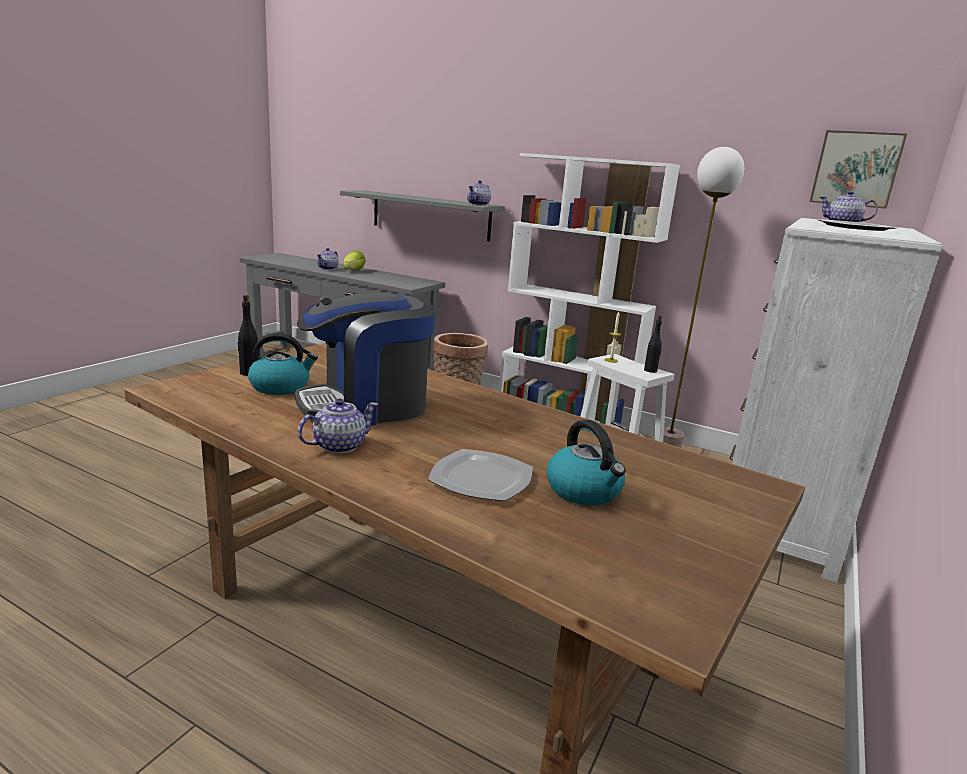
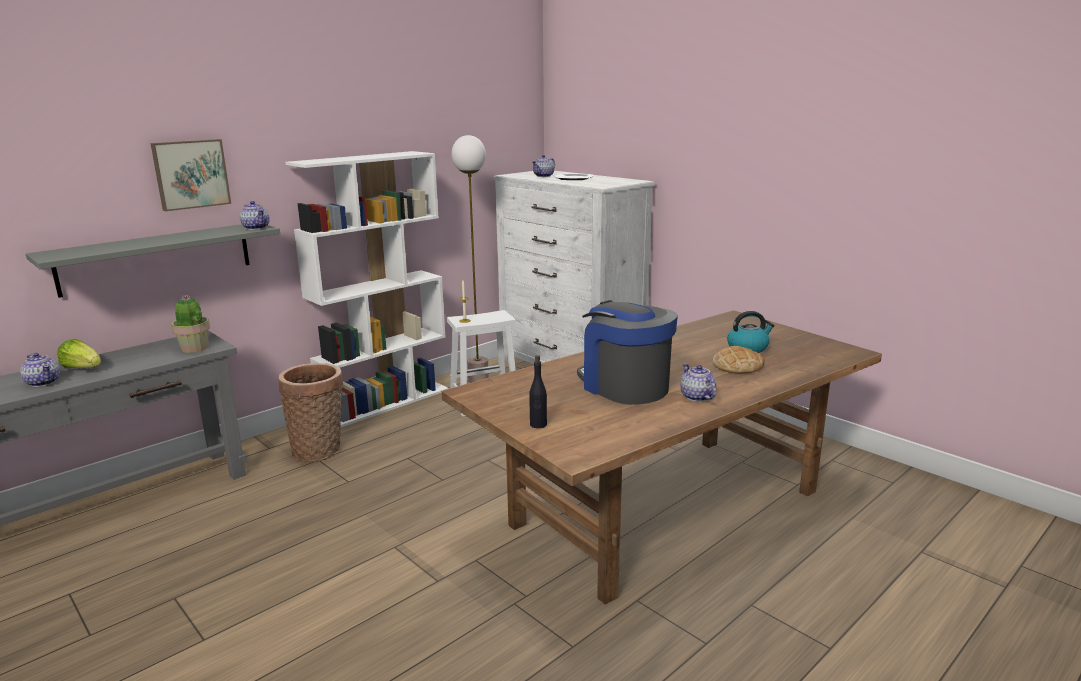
camera: 70 degrees left, 0 degrees up
kettle [248,333,318,395] -> none
coffee machine [295,293,435,426] -> coffee machine turned 150 degrees clockwise [577,300,678,405]
plate [428,449,532,501] -> bread [713,346,765,374]
black bottle [644,315,662,373] -> none
picture [810,130,907,209] -> picture moved to [150,139,231,211]
none -> potted plant [171,294,210,353]

